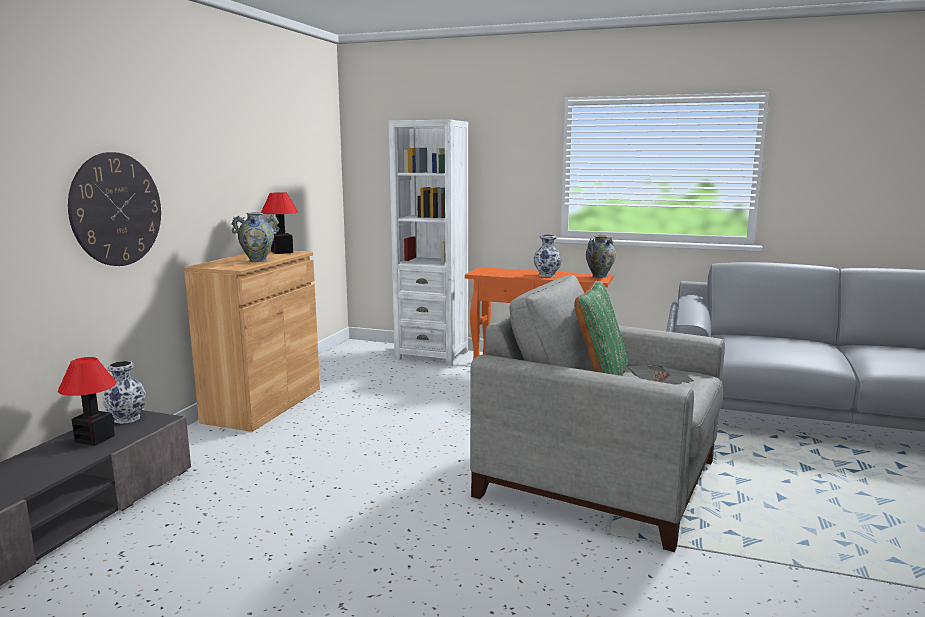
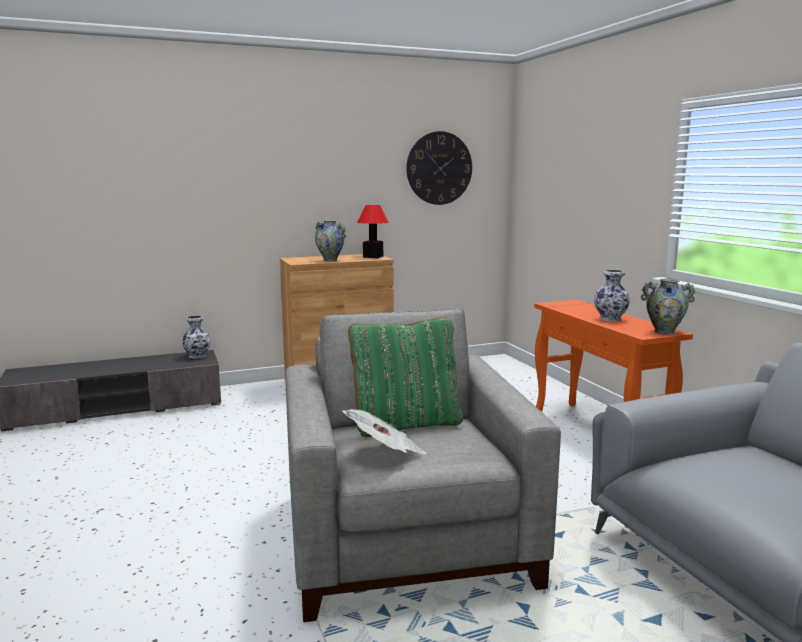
camera: 50 degrees right, 0 degrees up
table lamp [58,357,116,446] -> none
wall clock [68,152,161,266] -> wall clock moved to [406,131,472,205]
white bookcase [389,120,468,366] -> none

